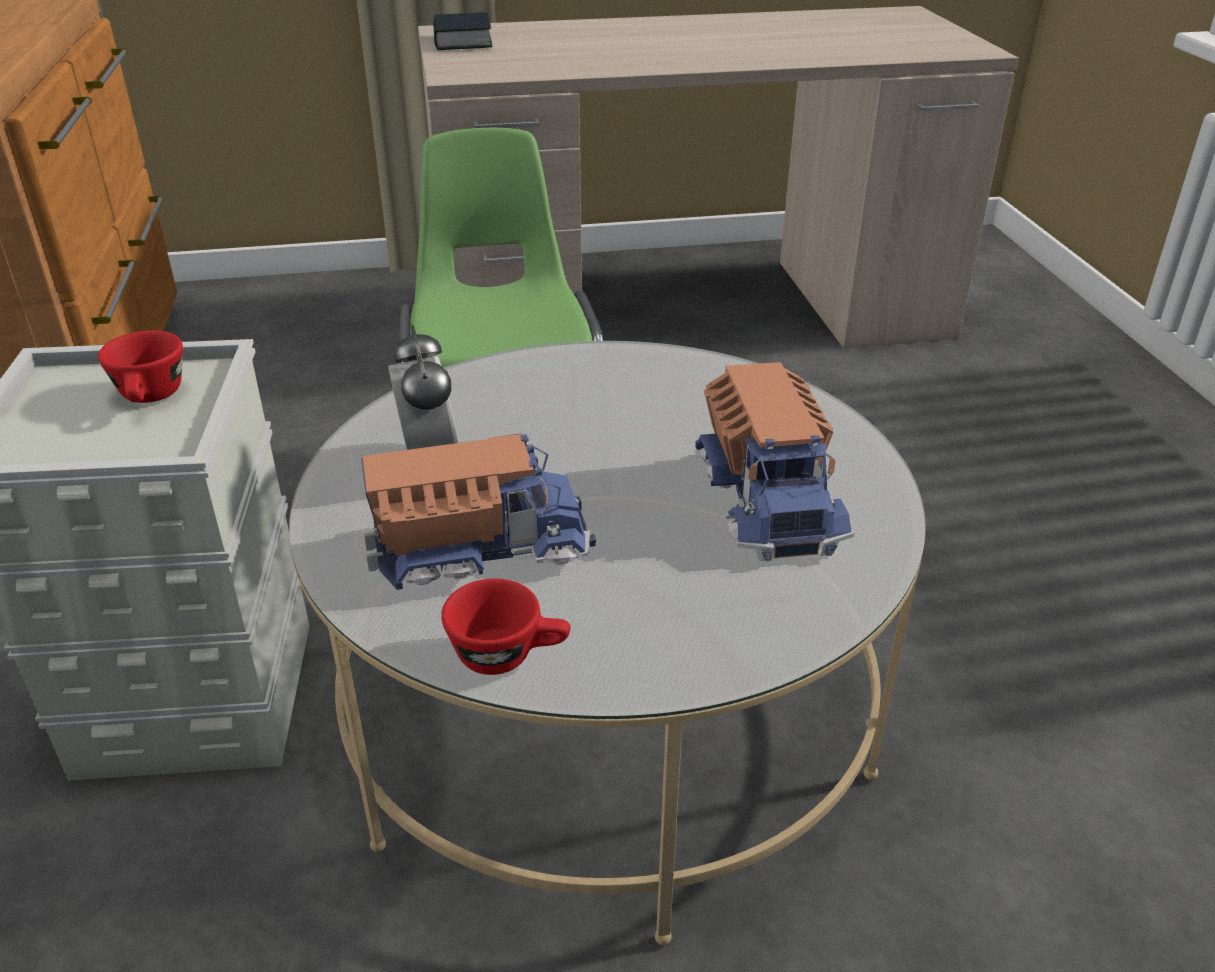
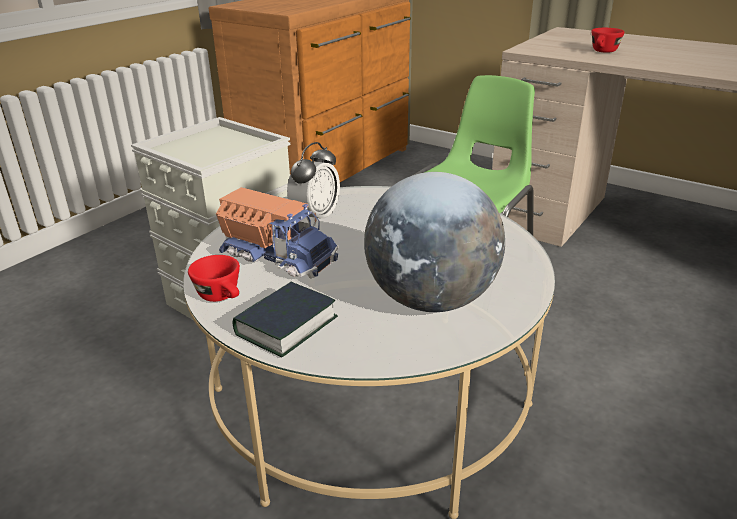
camera: 45 degrees right, 5 degrees down
red cup [98,330,183,403] -> red cup moved to [592,28,624,53]
book [433,12,493,50] -> book moved to [233,282,338,357]
toy truck [695,362,854,562] -> globe [364,172,505,312]

